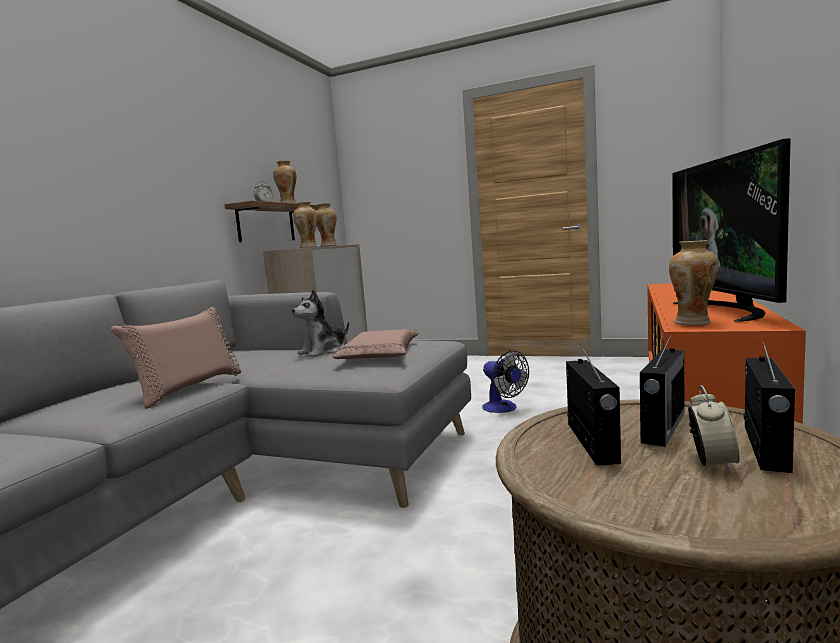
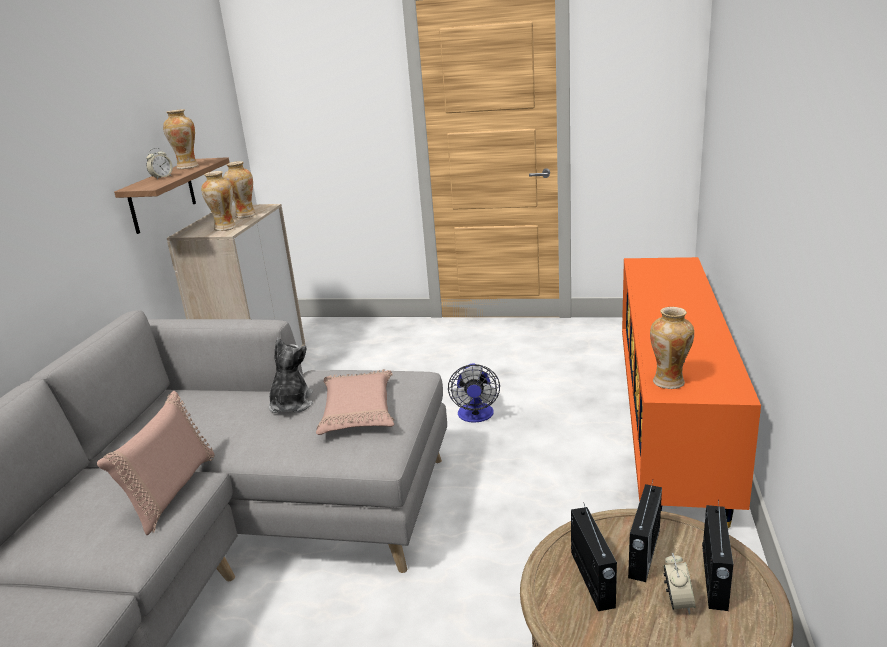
camera: 10 degrees left, 15 degrees up
plush toy [292,289,349,357] -> plush toy turned 150 degrees clockwise [269,338,313,413]
fan [482,350,529,413] -> fan turned 45 degrees clockwise [448,363,500,422]
television [672,138,791,322] -> none

